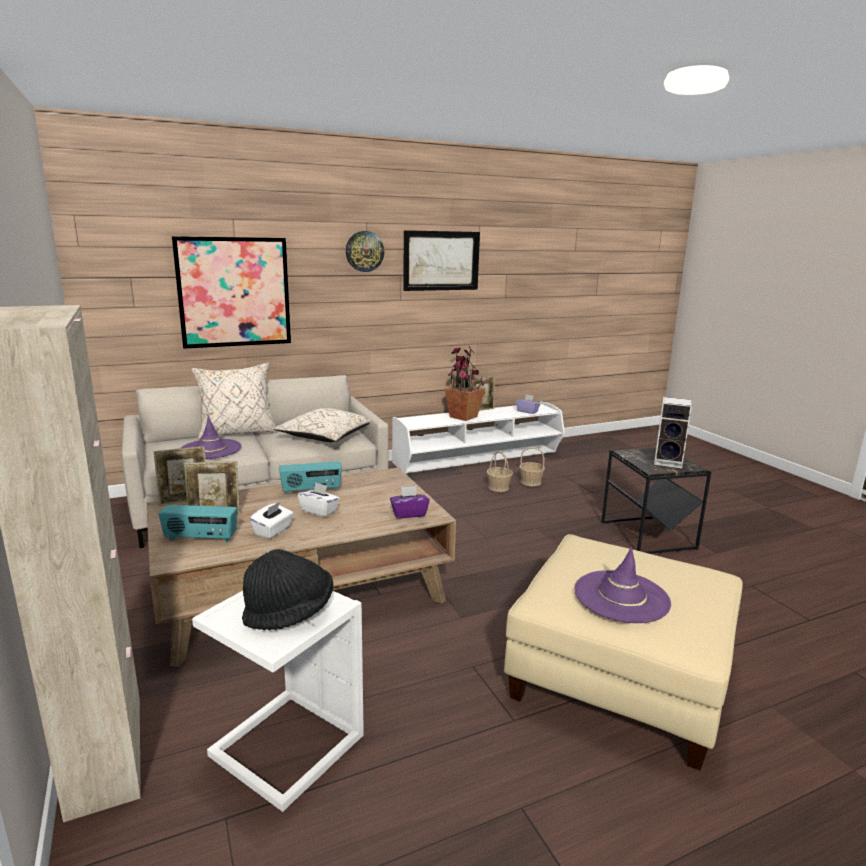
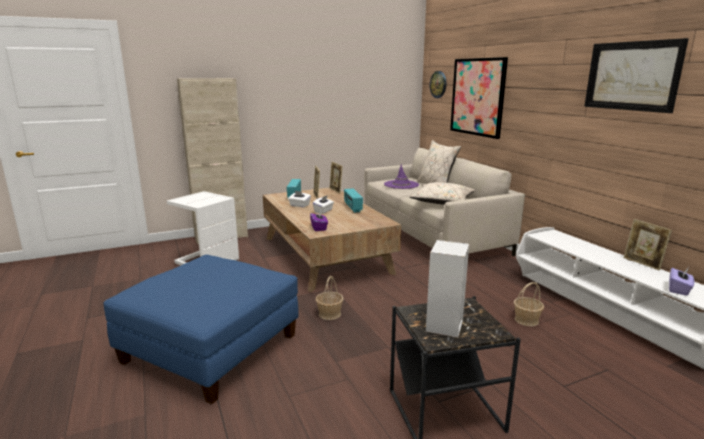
camera: 90 degrees right, 0 degrees up
black hat [242,549,333,630] -> none
wall clock [346,231,384,272] -> wall clock moved to [430,71,446,98]
potted plant [444,346,485,421] -> none
beige ottoman [504,534,743,771] -> blue ottoman [103,255,299,404]
basket [519,447,545,486] -> basket moved to [316,276,343,320]
purple hat [575,546,671,623] -> none

